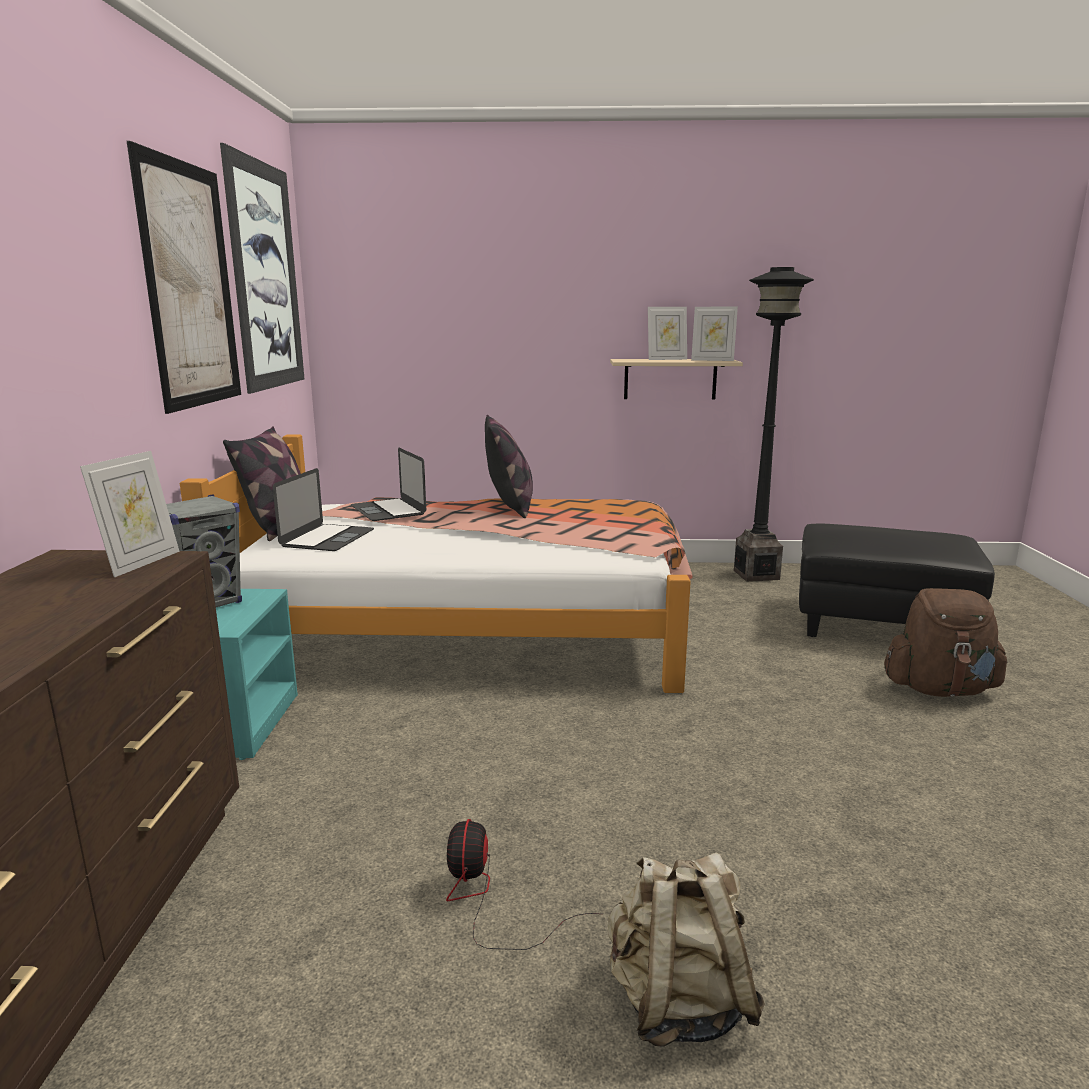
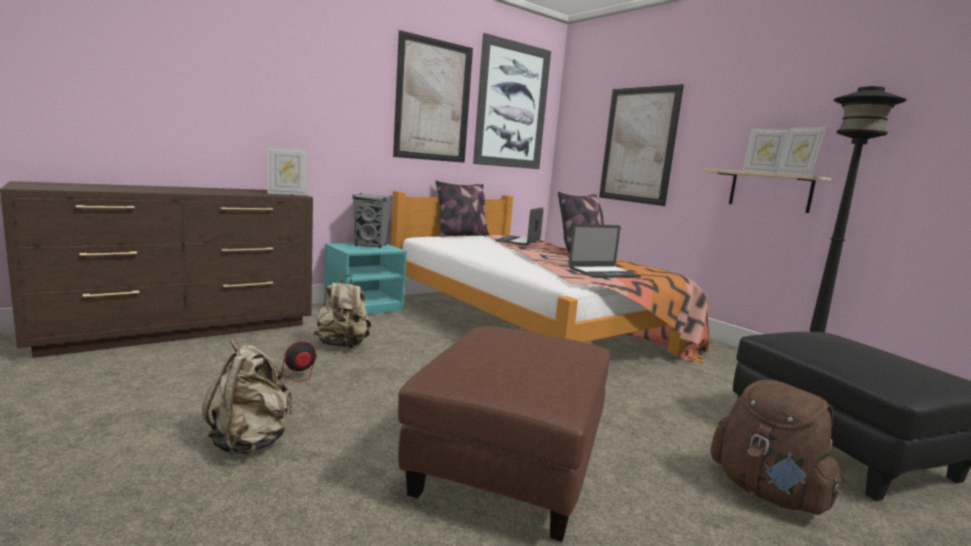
camera: 50 degrees right, 5 degrees down
laptop [273,468,374,551] -> laptop moved to [569,224,642,278]
none -> beige backpack [314,275,371,349]
none -> brown ottoman [398,326,610,542]
none -> picture [599,84,684,206]

